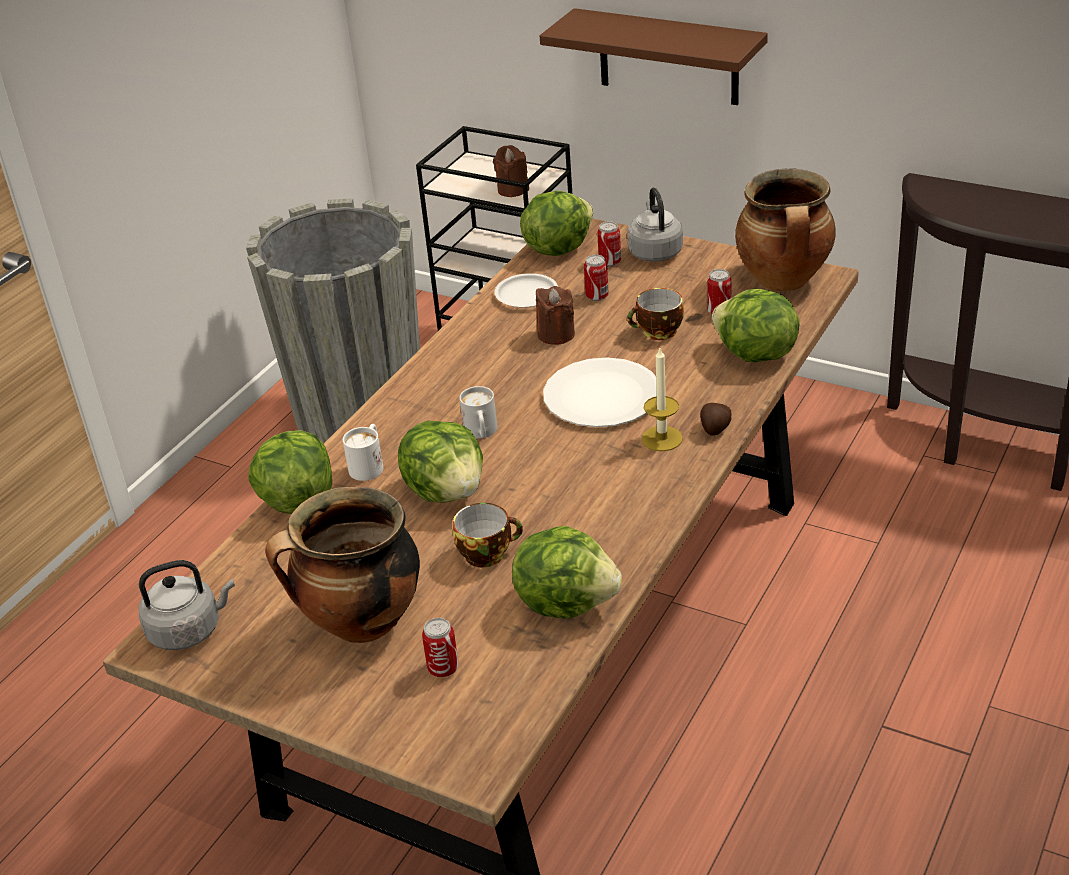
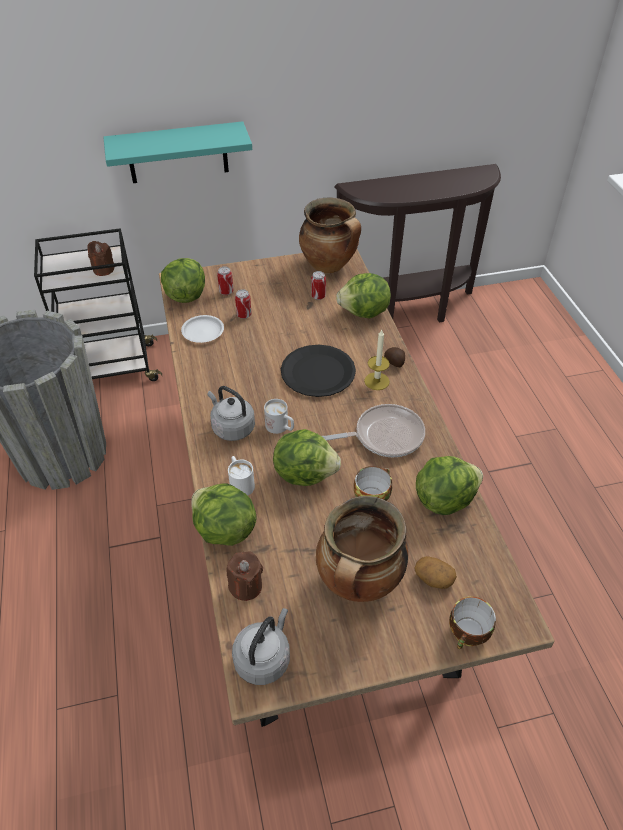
camera: 45 degrees left, 10 degrees up
can [422,618,459,677] -> potato [414,556,457,589]
brown candle [536,286,575,345] -> brown candle moved to [226,551,263,601]
brown shelf [540,8,768,105] -> turquoise shelf [103,121,252,183]
white plate [543,357,657,427] -> black plate [281,345,356,397]
grey kettle [627,187,683,262] -> grey kettle moved to [208,386,255,441]
cup [627,288,684,340] -> cup moved to [449,596,496,649]
none -> frying pan [322,404,425,457]

